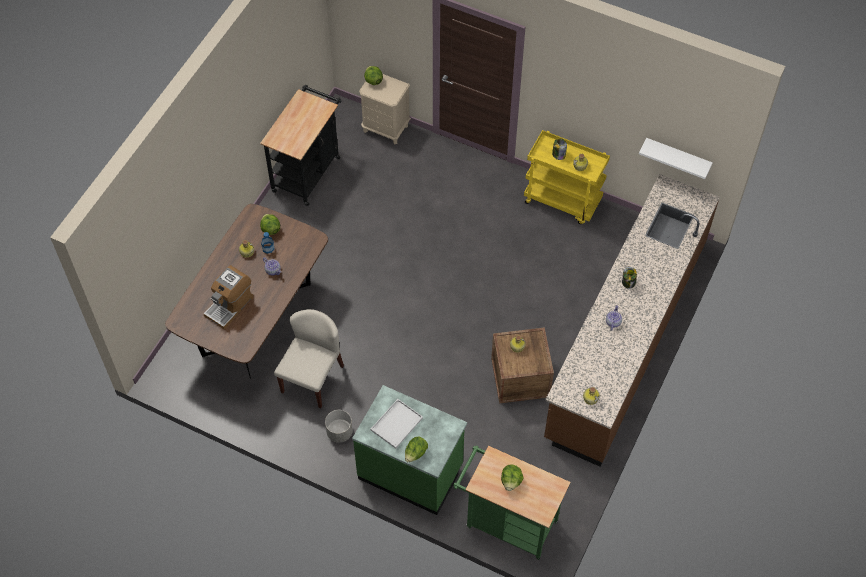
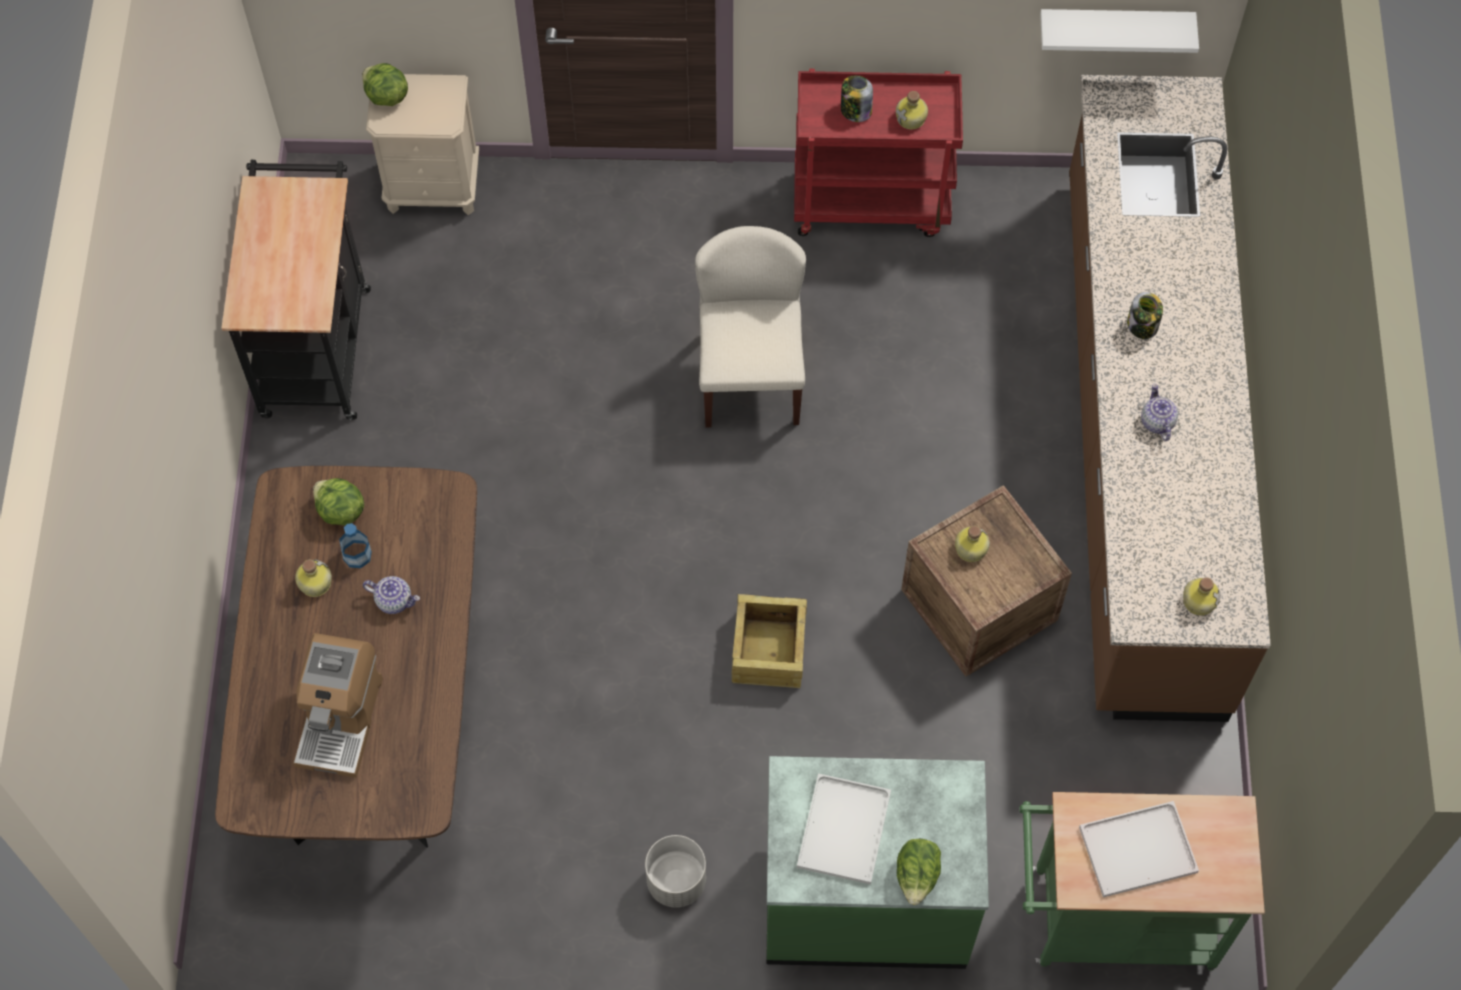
camera: 25 degrees left, 5 degrees up
beige chair [274,309,344,408] -> beige chair moved to [695,226,806,427]
lettuce [501,465,524,491] -> white tray [1079,801,1199,897]
yellow cart [524,130,610,224] -> red cart [794,69,963,237]
none -> crate [732,594,807,688]

